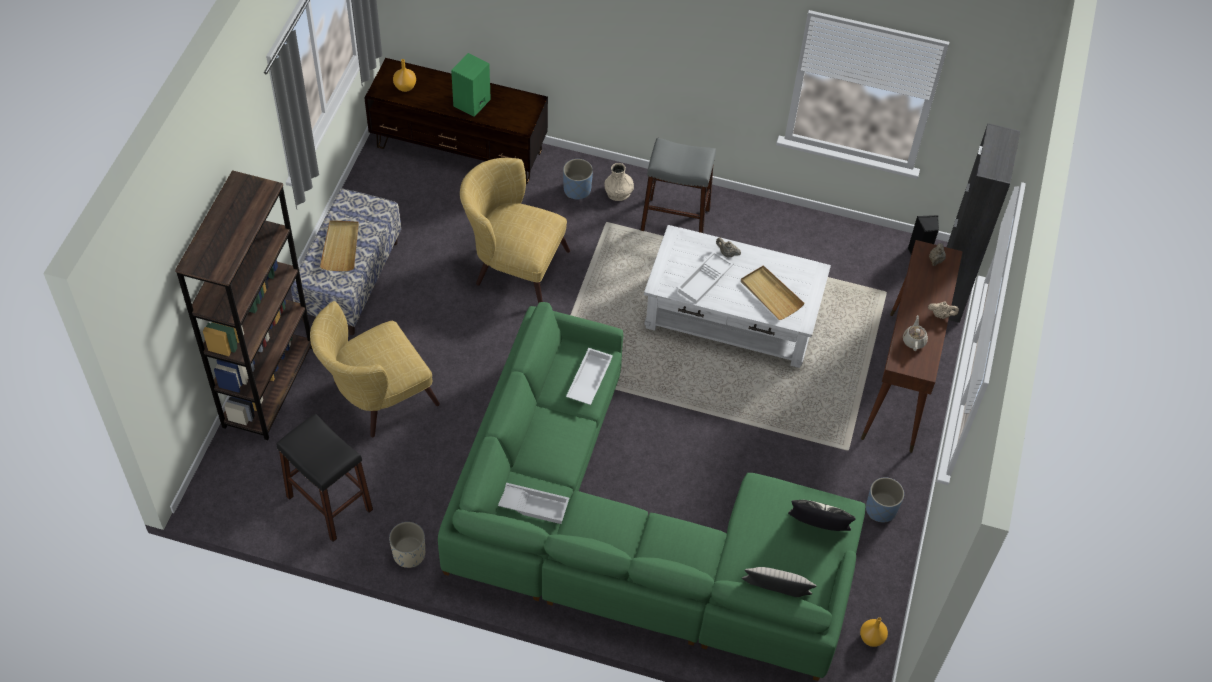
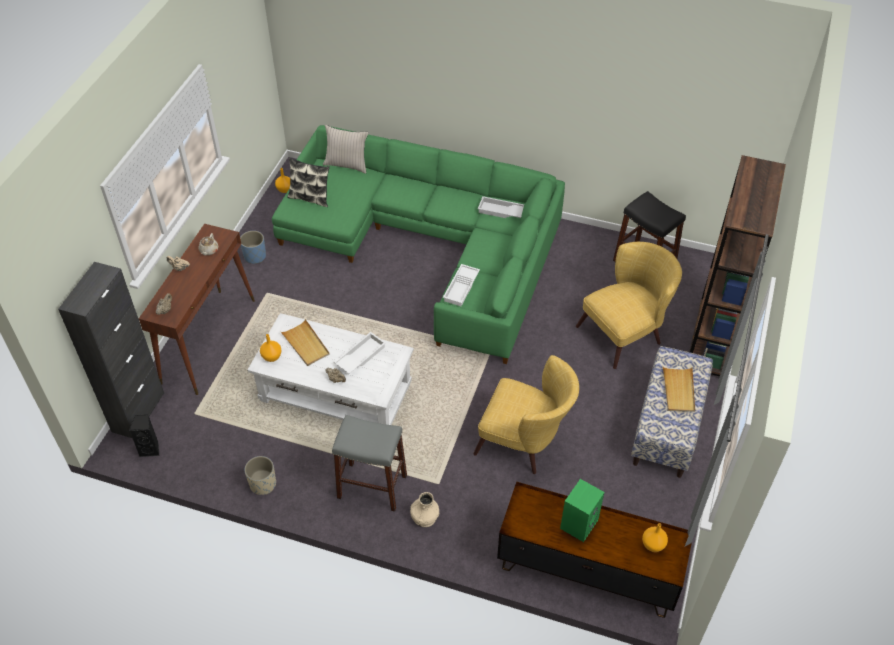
camera: 175 degrees left, 5 degrees down
beige planter [389,522,425,568] -> beige planter moved to [244,456,276,495]
blue planter [563,159,593,199] -> none
none -> orange vase [260,334,281,362]

